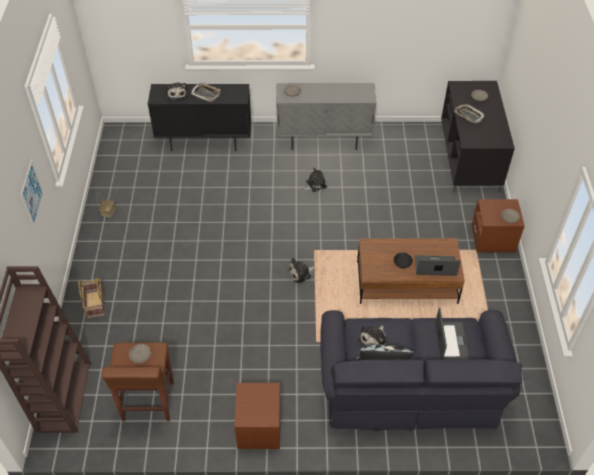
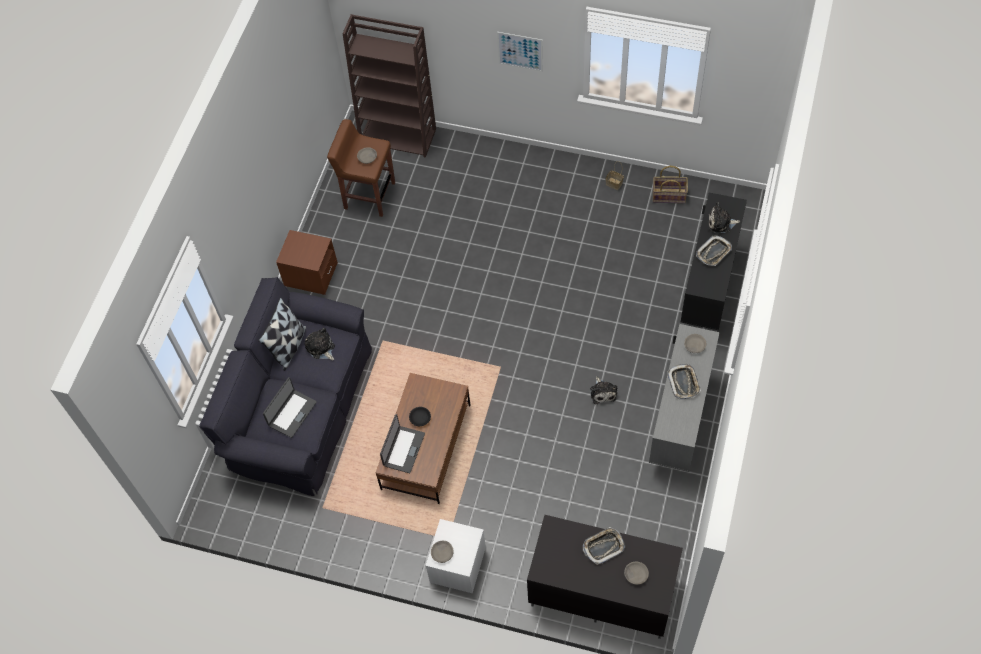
camera: 110 degrees right, 10 degrees up
basket [78,278,105,318] -> basket moved to [653,166,688,203]
plush toy [288,257,315,283] -> none
laptop [435,308,469,360] -> laptop turned 75 degrees counterclockwise [263,377,317,438]
brown nightstand [471,199,525,253] -> white nightstand [425,519,486,593]
none -> tray [667,364,701,399]

